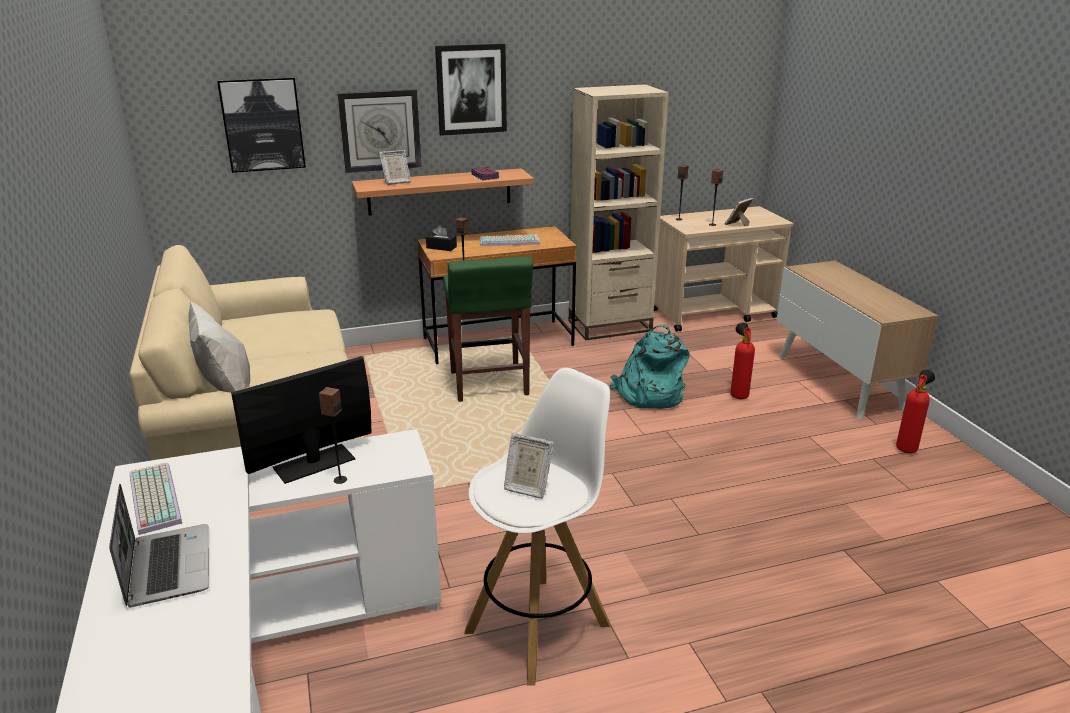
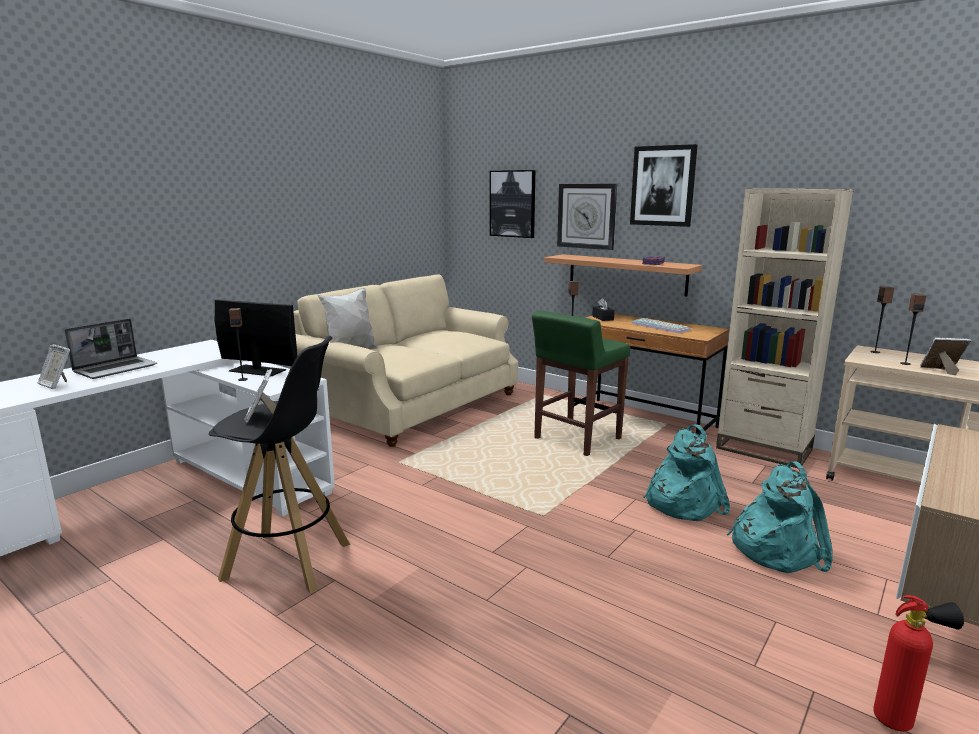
camera: 55 degrees right, 10 degrees down
keyboard [129,462,182,535] -> none
picture frame [379,150,411,185] -> picture frame moved to [38,344,70,390]
white stool [464,368,610,686] -> black stool [209,336,350,593]
fire extinguisher [730,322,755,399] -> turquoise backpack [726,462,833,573]

